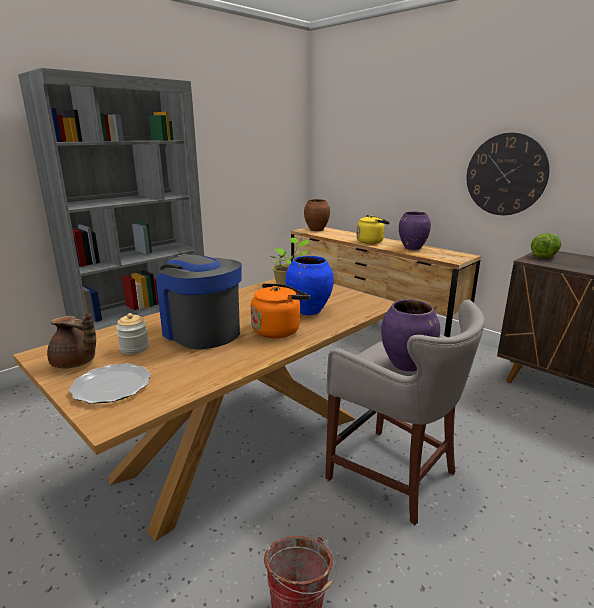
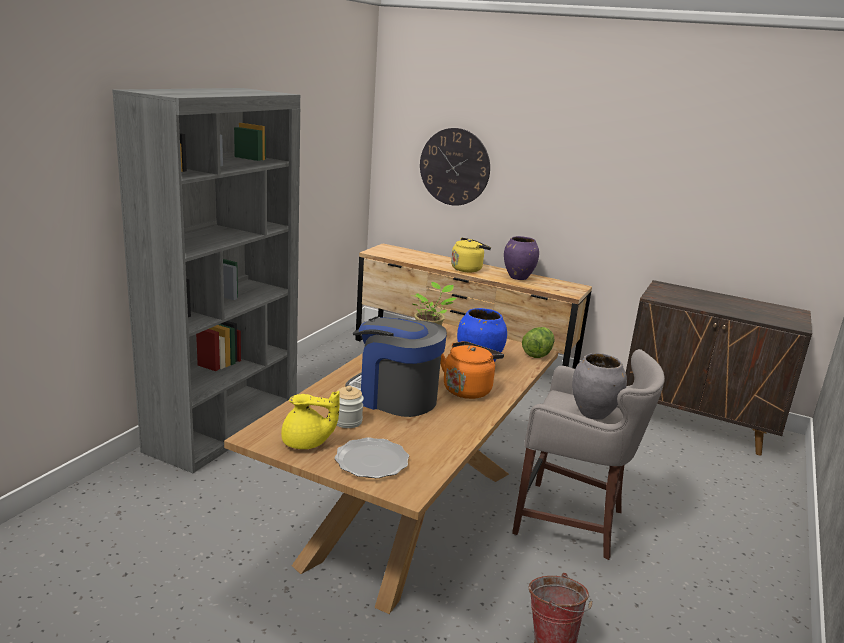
camera: 20 degrees left, 0 degrees up
brown teapot [47,313,96,369] -> yellow teapot [281,391,340,449]
brown vase [304,199,330,231] -> none
purple vase [381,300,440,371] -> grey vase [572,353,627,420]
wall clock [467,133,550,215] -> wall clock moved to [420,128,490,206]
lettuce [531,233,561,258] -> lettuce moved to [522,327,555,358]

